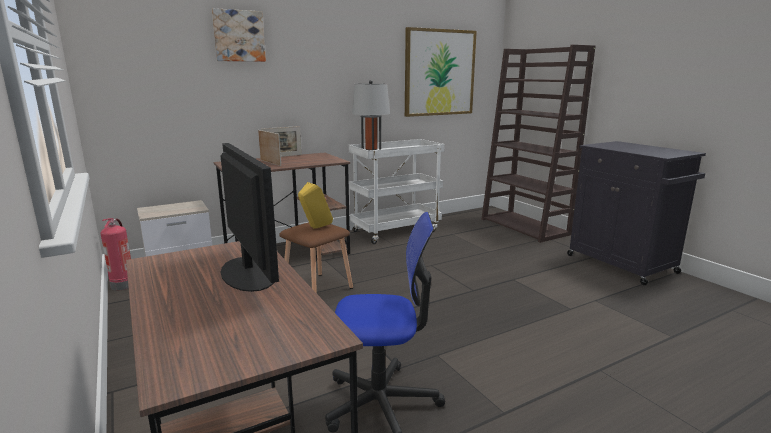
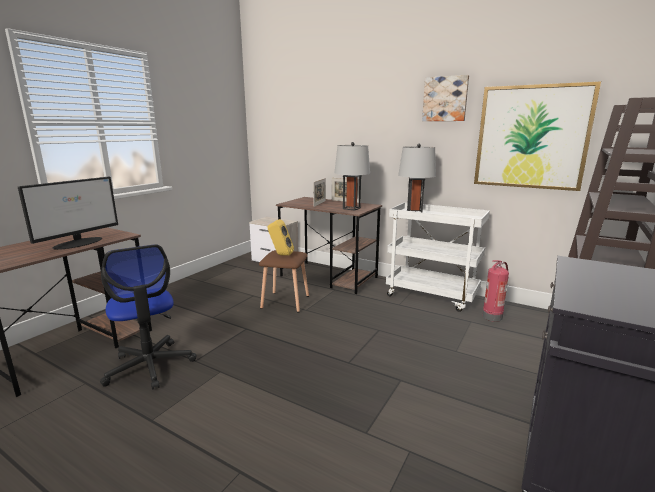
camera: 60 degrees right, 0 degrees up
fire extinguisher [100,218,131,290] -> fire extinguisher moved to [482,260,509,322]
picture [212,8,266,62] -> picture moved to [422,75,469,121]
none -> grey table lamp [334,142,370,211]

